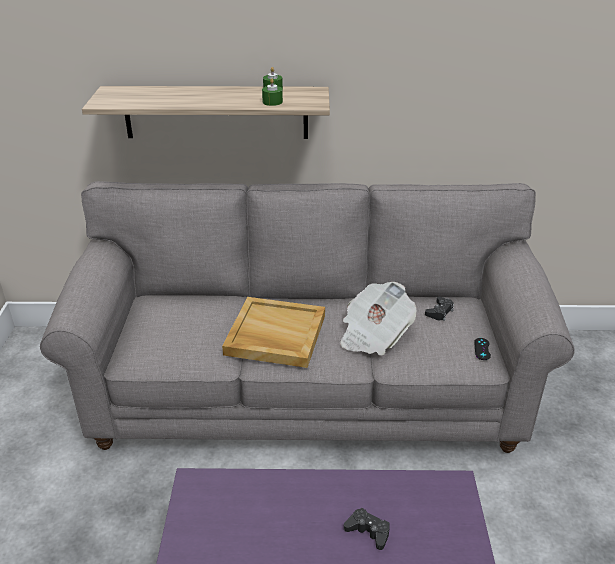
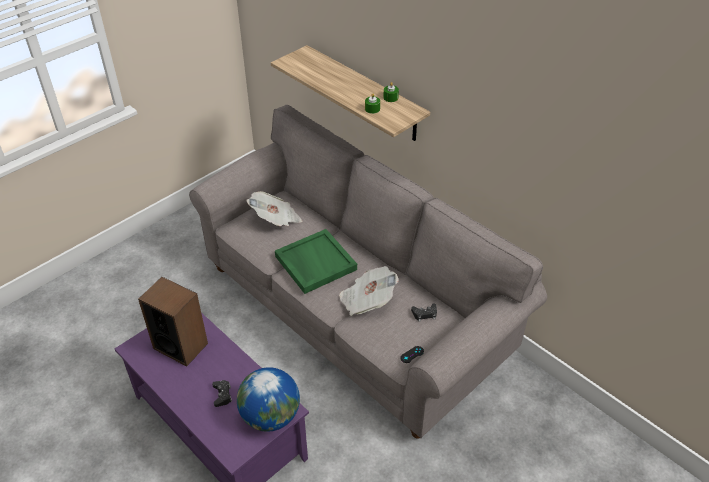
camera: 45 degrees right, 10 degrees up
beige tray [222,297,325,368] -> green tray [275,229,357,294]
none -> speaker [138,277,208,366]
none -> globe [237,367,300,432]
none -> newspaper [246,191,303,226]

